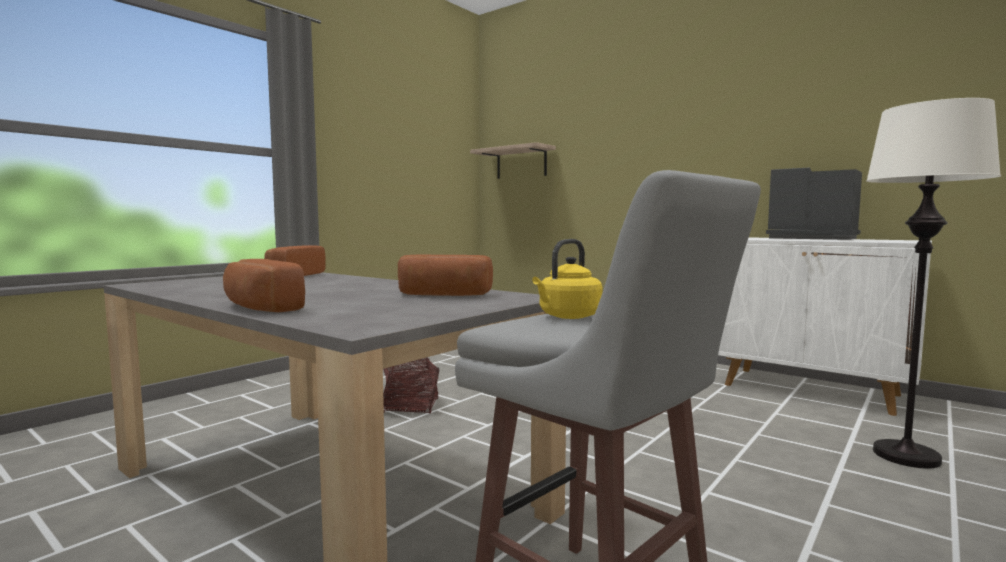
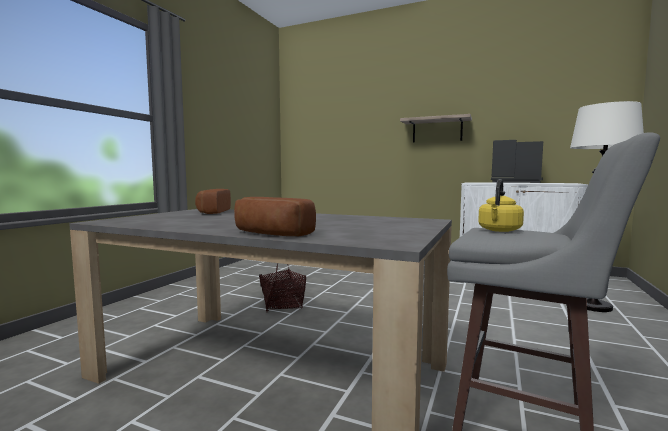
camera: 15 degrees left, 0 degrees up
bread [398,254,493,296] -> none
shelf [470,142,556,179] -> shelf moved to [400,114,472,142]

